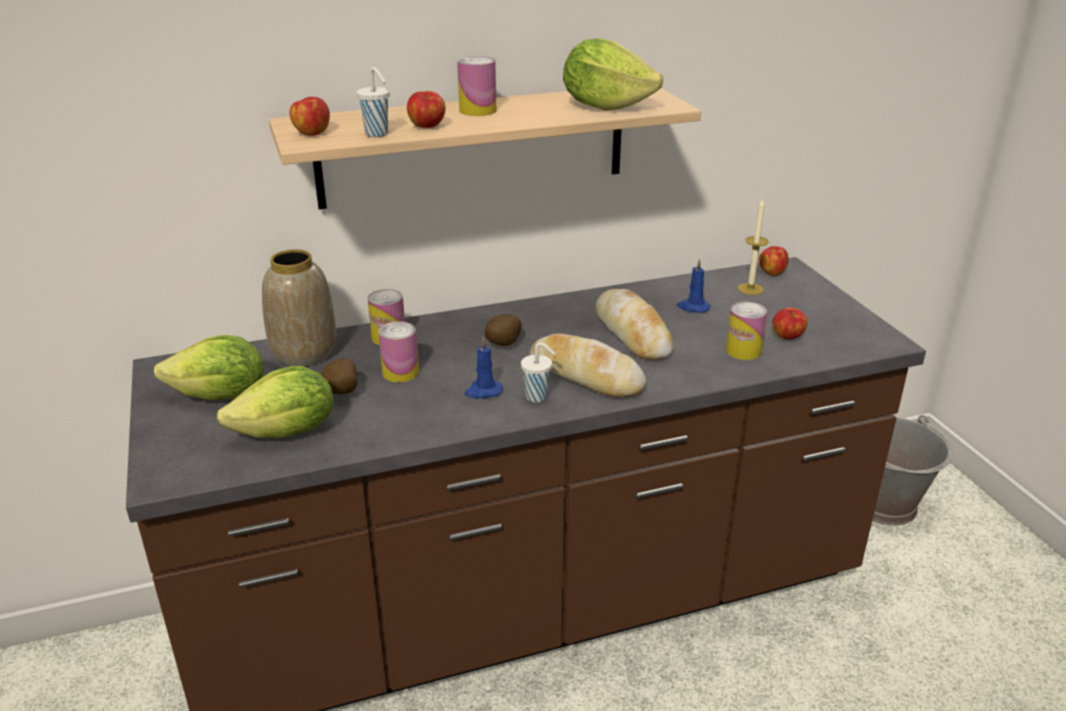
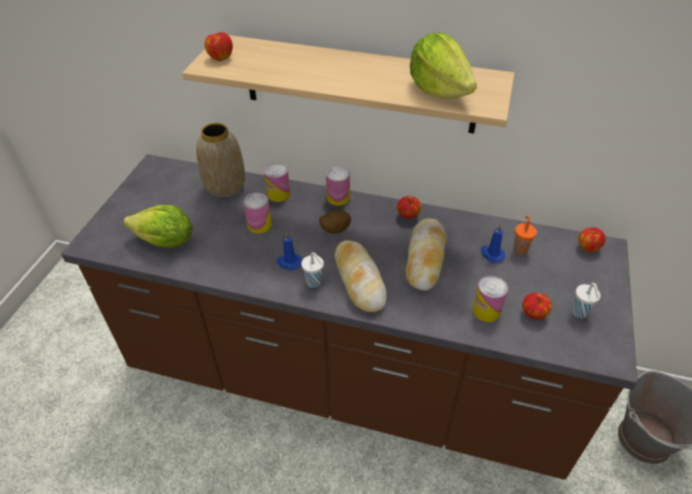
camera: 35 degrees right, 15 degrees up
lettuce [154,335,264,400] -> none
potato [321,359,358,395] -> none
white cup [357,67,390,137] -> white cup moved to [572,283,600,318]
apple [407,91,446,128] -> apple moved to [397,196,421,219]
can [457,56,496,116] -> can moved to [326,166,350,206]
candle [738,198,768,295] -> none
none -> orange cup [513,216,537,255]

